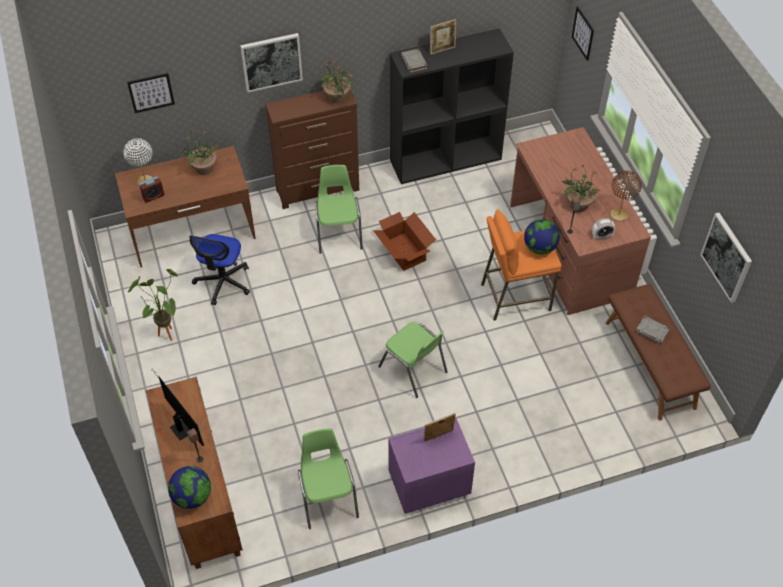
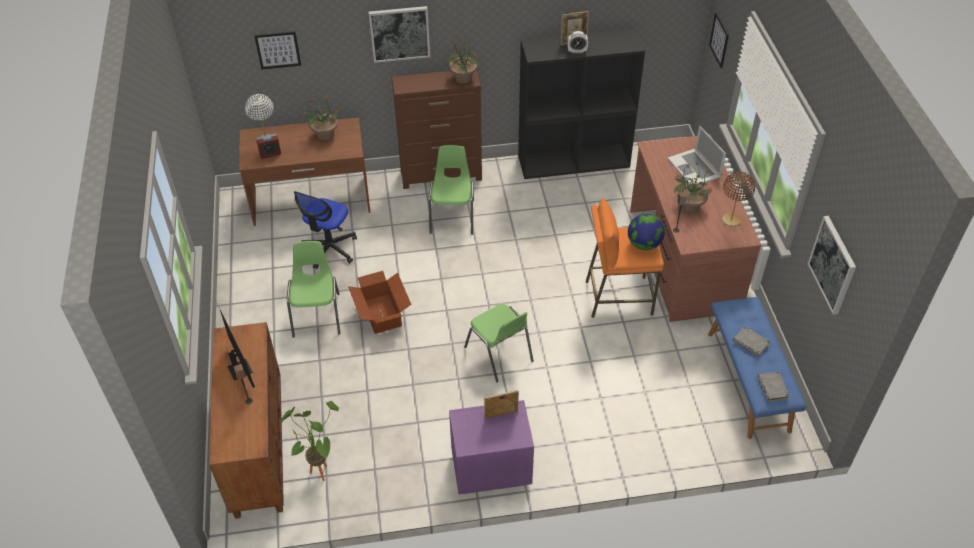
camera: 10 degrees right, 5 degrees down
potted plant [128,269,178,341] -> potted plant moved to [279,401,339,481]
globe [168,466,211,509] -> none
green chair [298,428,359,529] -> green chair moved to [287,241,340,338]
cardboard box [373,212,436,271] -> cardboard box moved to [348,271,412,334]
grey book [401,48,427,73] -> grey book moved to [757,371,789,402]
alarm clock [592,218,615,240] -> alarm clock moved to [567,31,588,53]
brown bench [606,284,711,420] -> blue bench [708,297,806,439]
none -> laptop [668,126,726,185]

